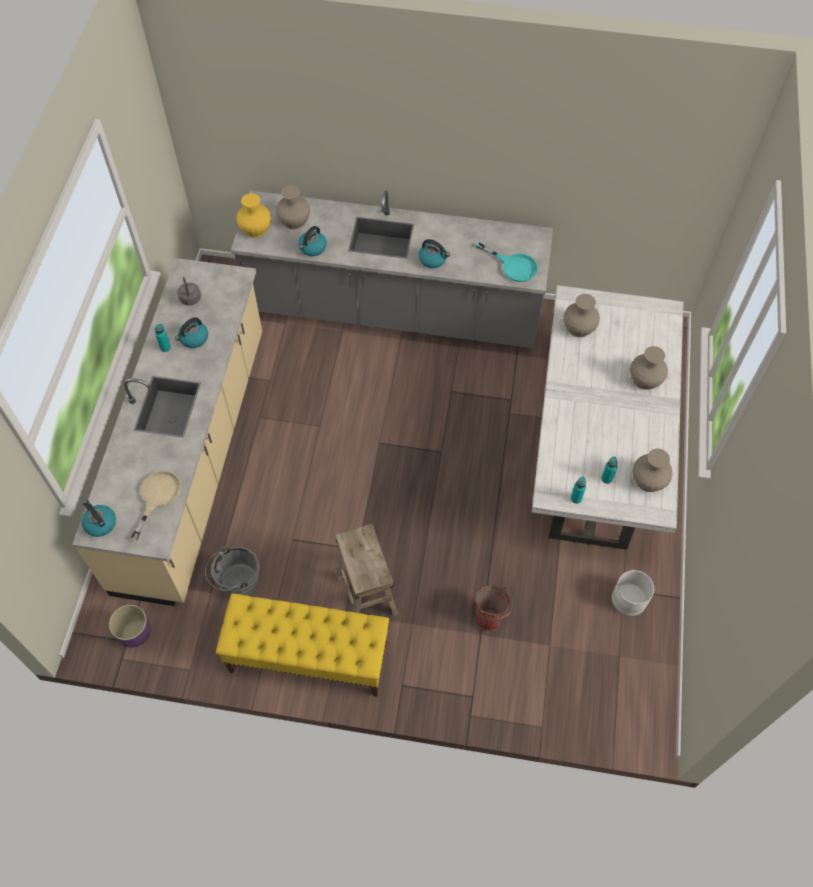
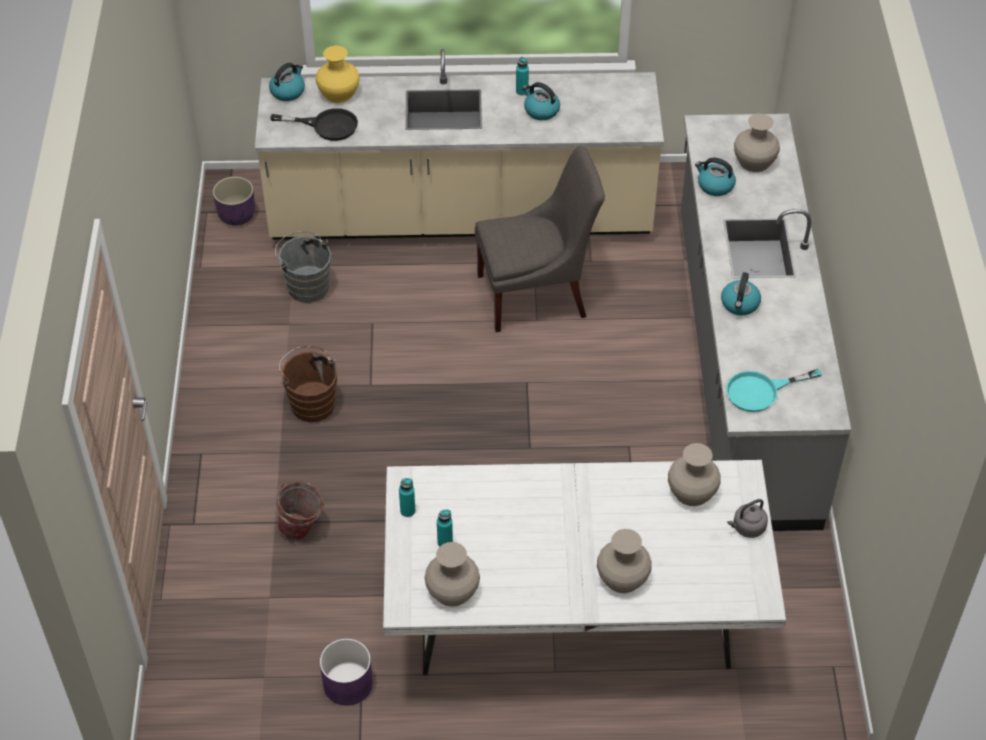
camera: 80 degrees right, 10 degrees down
beige frying pan [130,470,181,541] -> black frying pan [270,108,358,141]
grey kettle [178,277,201,305] -> grey kettle moved to [727,499,768,538]
yellow bench [216,593,389,696] -> none
yellow vase [237,193,271,238] -> yellow vase moved to [316,46,360,103]
beige stool [335,524,399,616] -> brown bucket [279,346,337,422]
turquoise frying pan [476,242,538,282] -> turquoise frying pan turned 45 degrees clockwise [726,369,822,412]
white planter [612,570,654,616] -> purple planter [320,639,373,705]
none -> grey chair [475,146,605,332]

